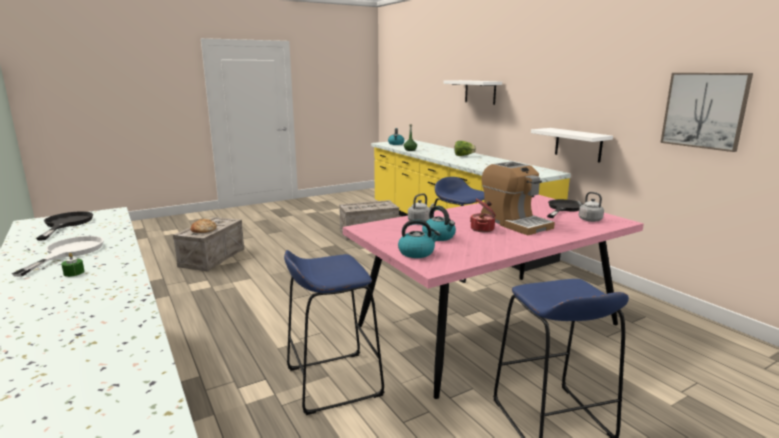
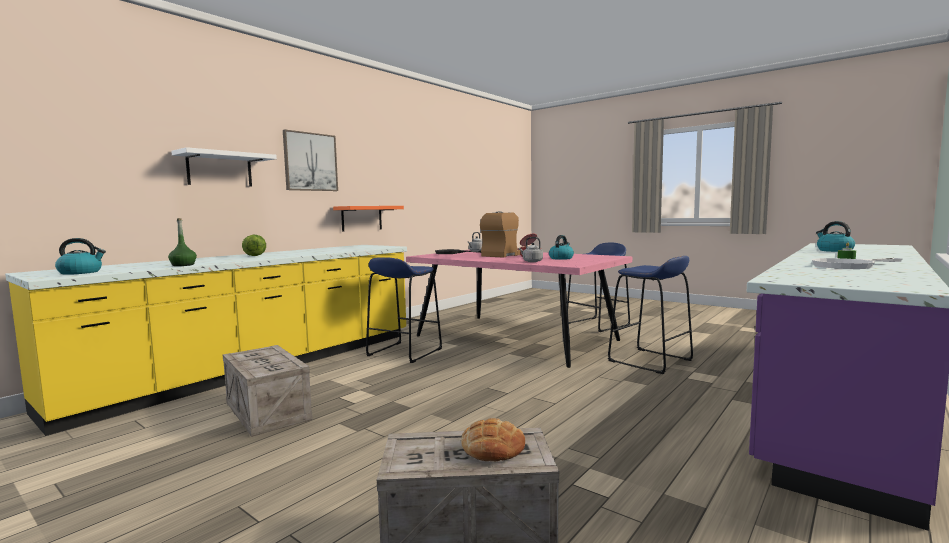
camera: 110 degrees left, 10 degrees down
black frying pan [36,211,93,240] -> none
kettle [398,219,441,258] -> kettle moved to [816,221,855,252]
white shelf [531,128,613,163] -> orange shelf [333,206,404,232]
picture [660,73,753,152] -> picture moved to [283,130,338,191]

